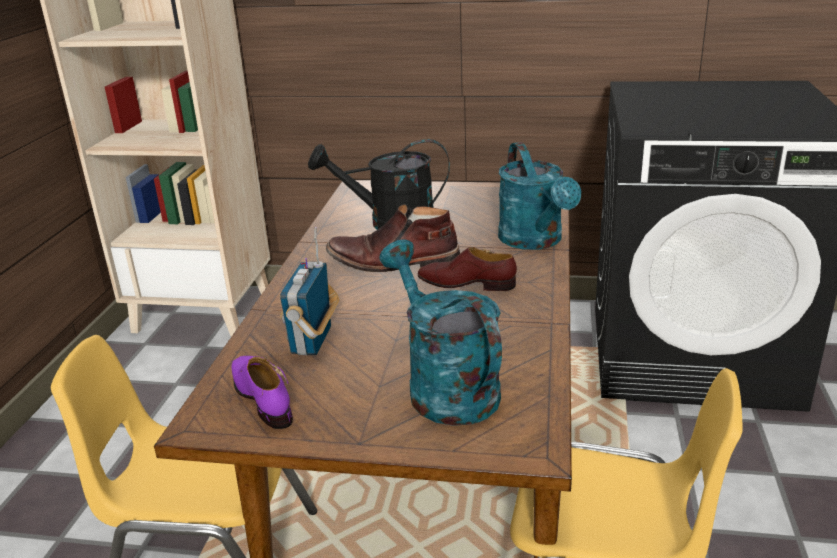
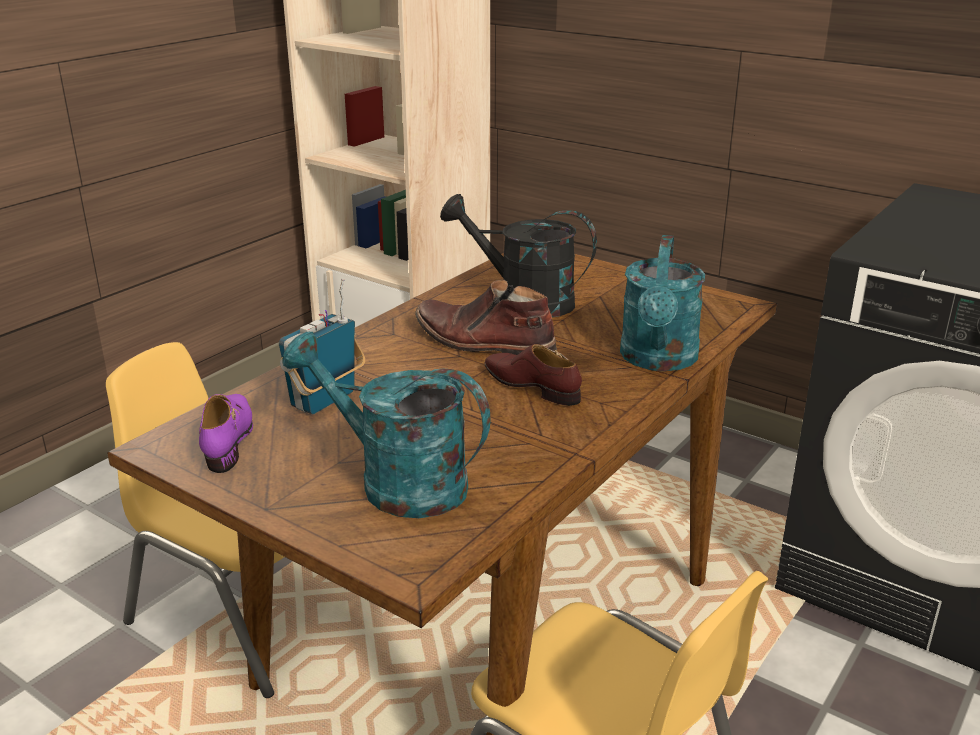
camera: 25 degrees right, 0 degrees up
turquoise watering can [379,240,502,426] -> turquoise watering can turned 60 degrees counterclockwise [282,332,491,518]

